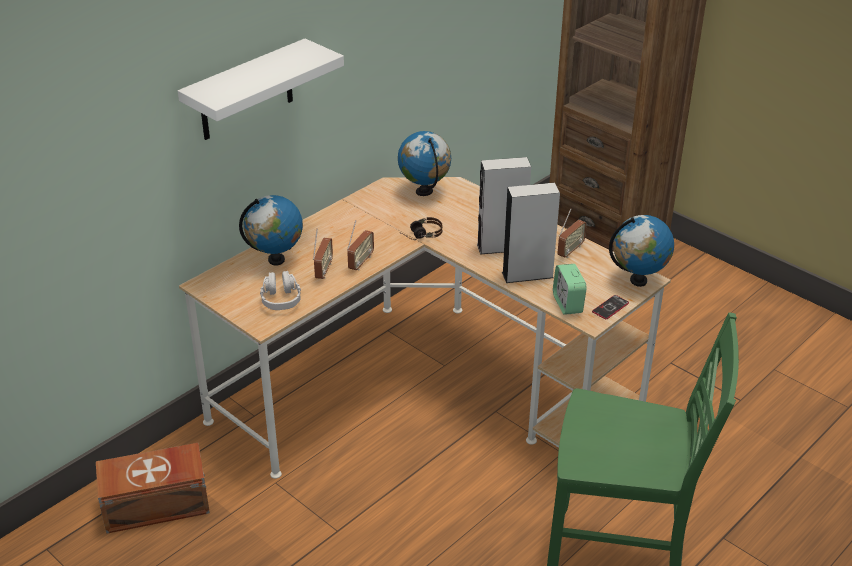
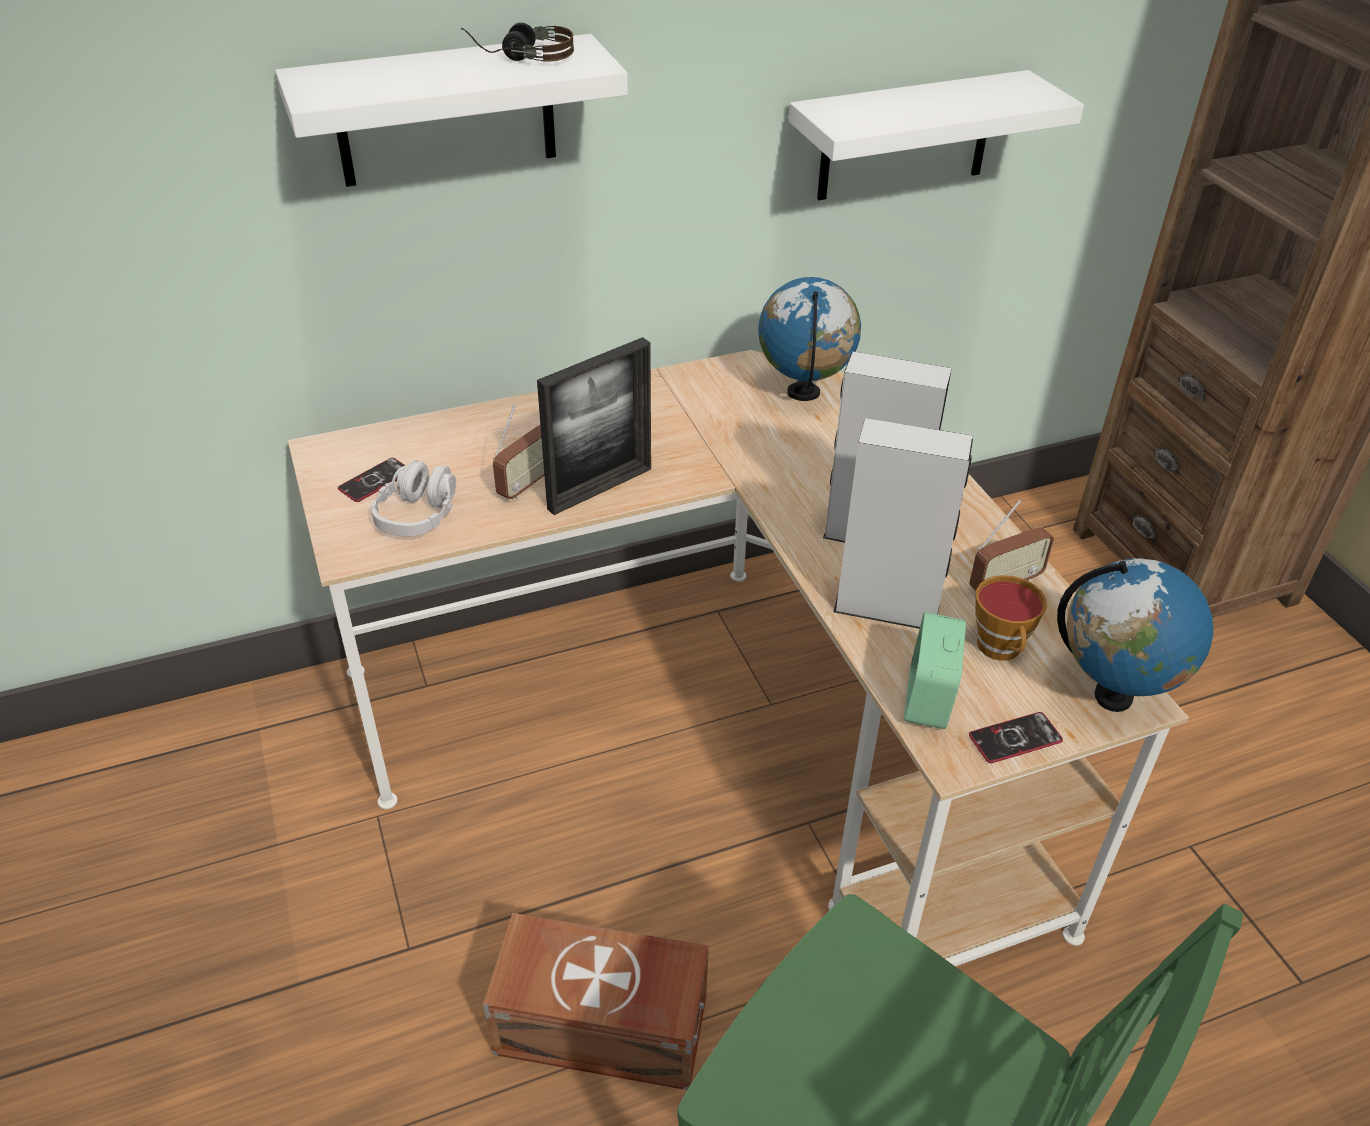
camera: 25 degrees right, 5 degrees up
brown storage box [96,443,210,534] -> brown storage box moved to [483,913,709,1090]
globe [239,195,303,266] -> none
radio [347,220,374,270] -> picture frame [537,337,651,515]
headphones [401,217,443,240] -> headphones moved to [461,23,574,62]
none -> phone [338,458,406,502]
none -> white shelf [789,70,1084,200]
none -> cup [975,575,1047,661]

